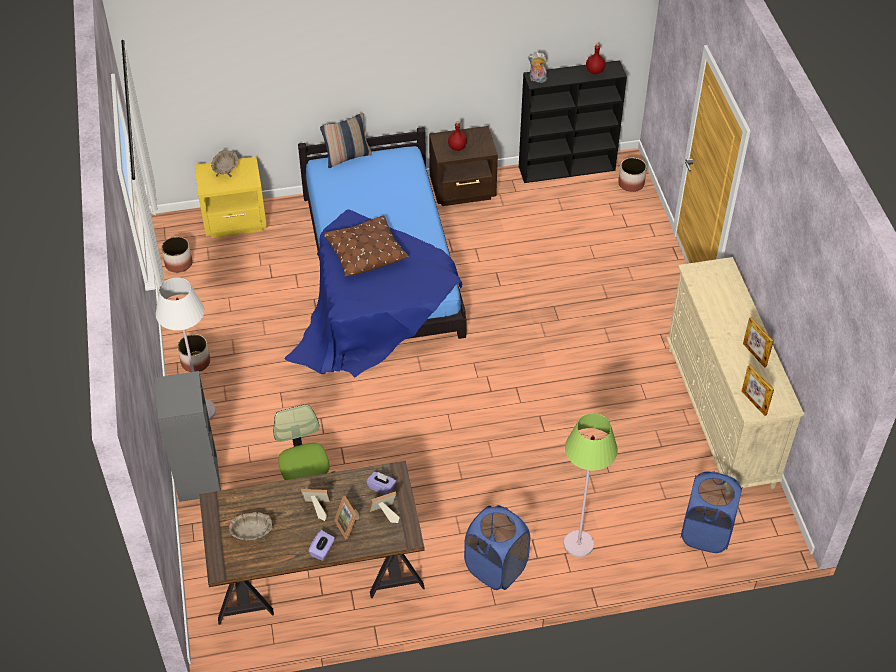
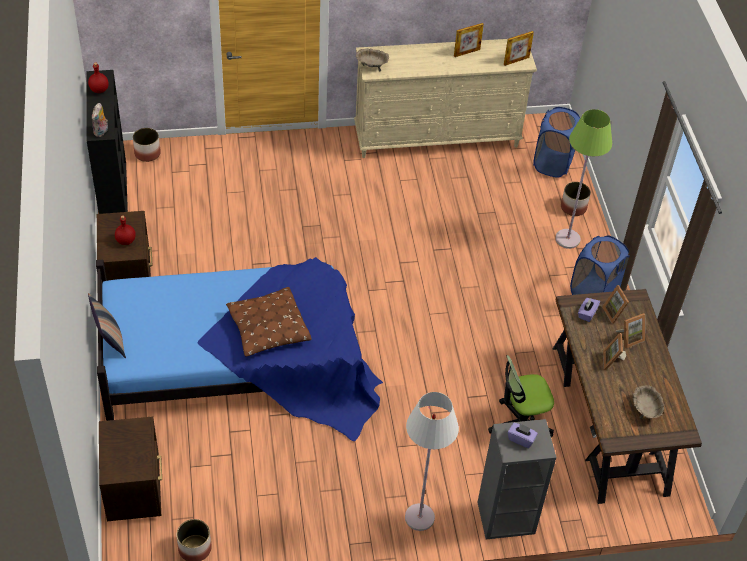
camera: 90 degrees left, 0 degrees up
planter [178,334,210,372] -> planter moved to [561,182,591,216]
yellow nightstand [195,156,267,238] -> brown nightstand [99,417,162,521]
beige bowl [211,150,238,177] -> beige bowl moved to [356,48,389,71]
purple tissue box [308,530,335,561] -> purple tissue box moved to [508,423,538,448]

